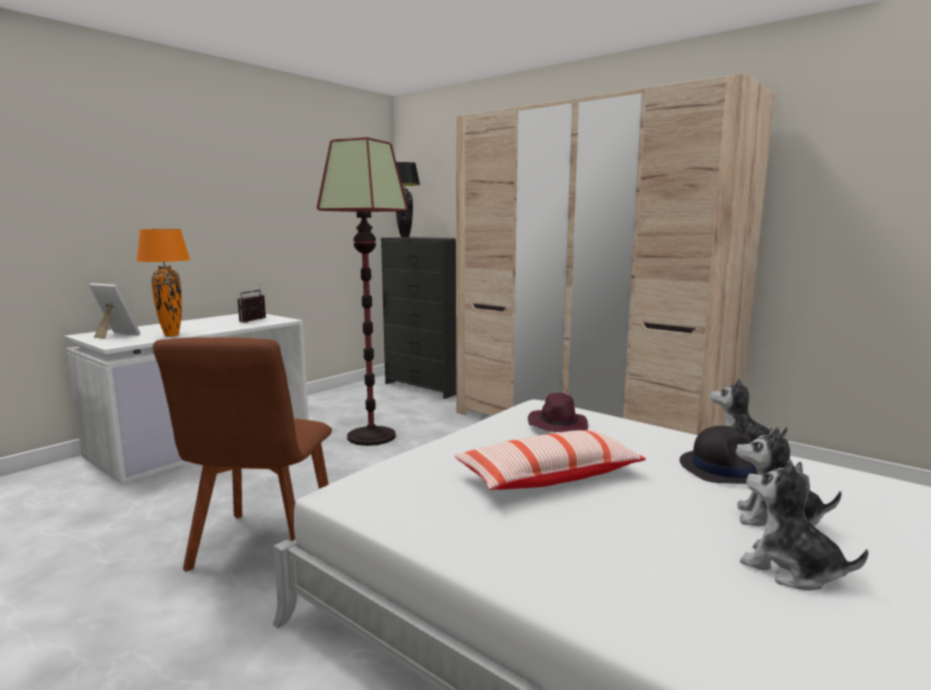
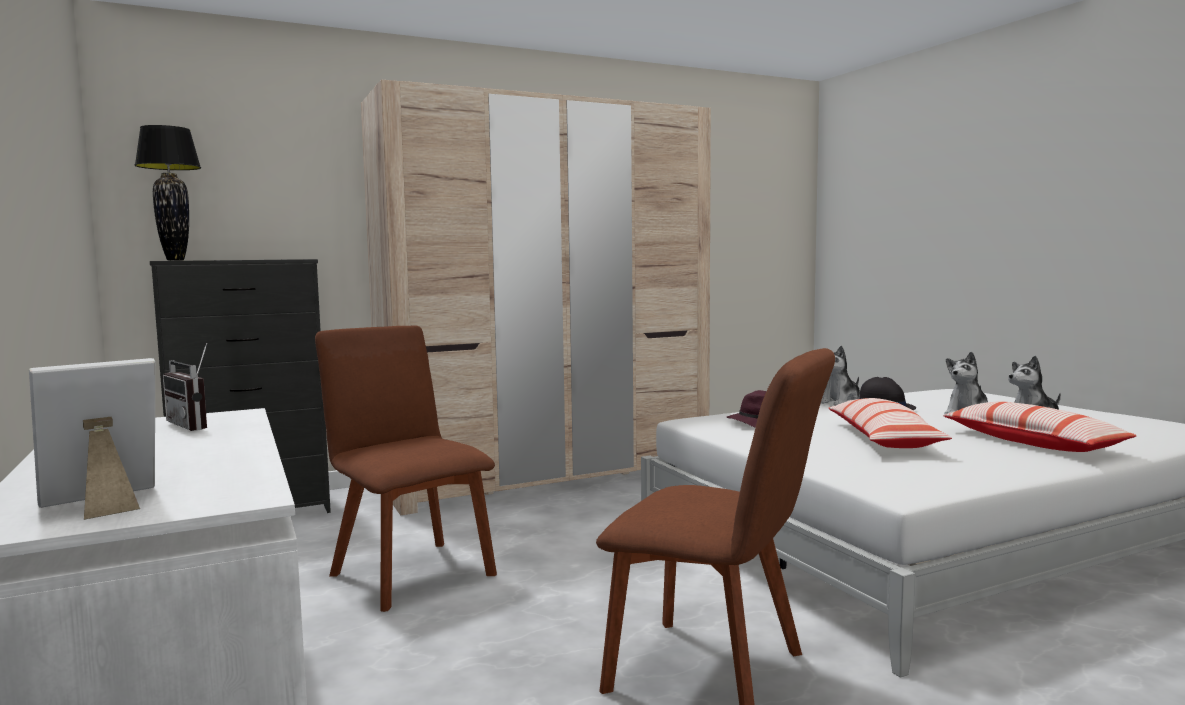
camera: 65 degrees left, 5 degrees down
orange table lamp [136,229,190,337] -> none
floor lamp [317,137,408,446] -> brown chair [315,326,497,612]
none -> pillow [943,401,1136,452]

